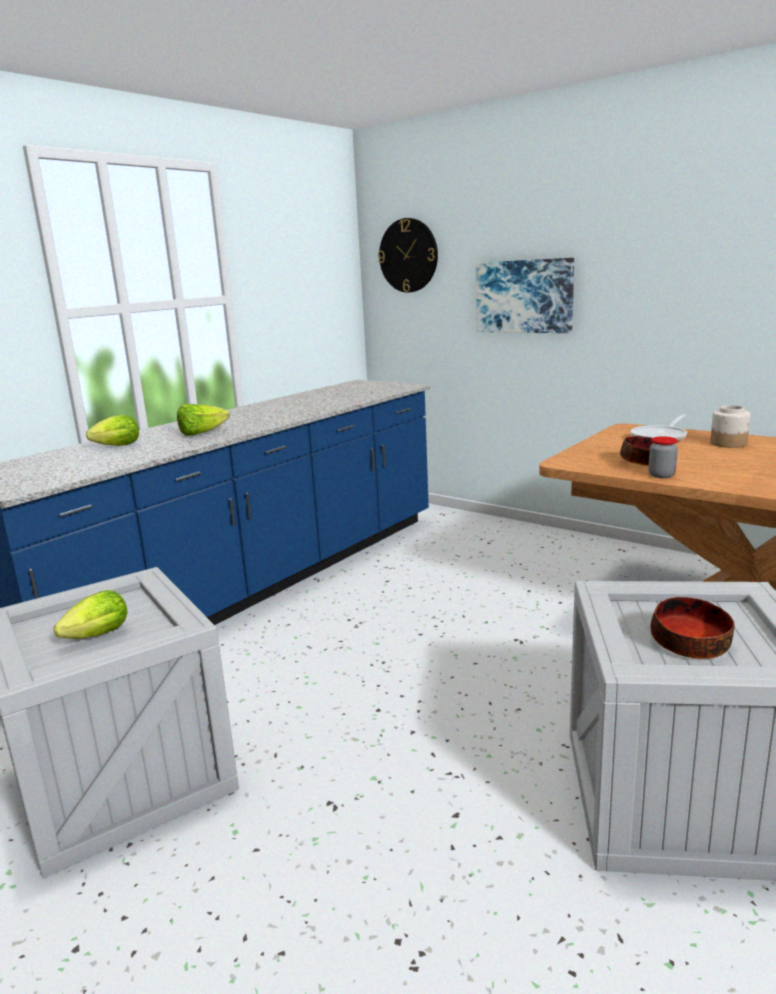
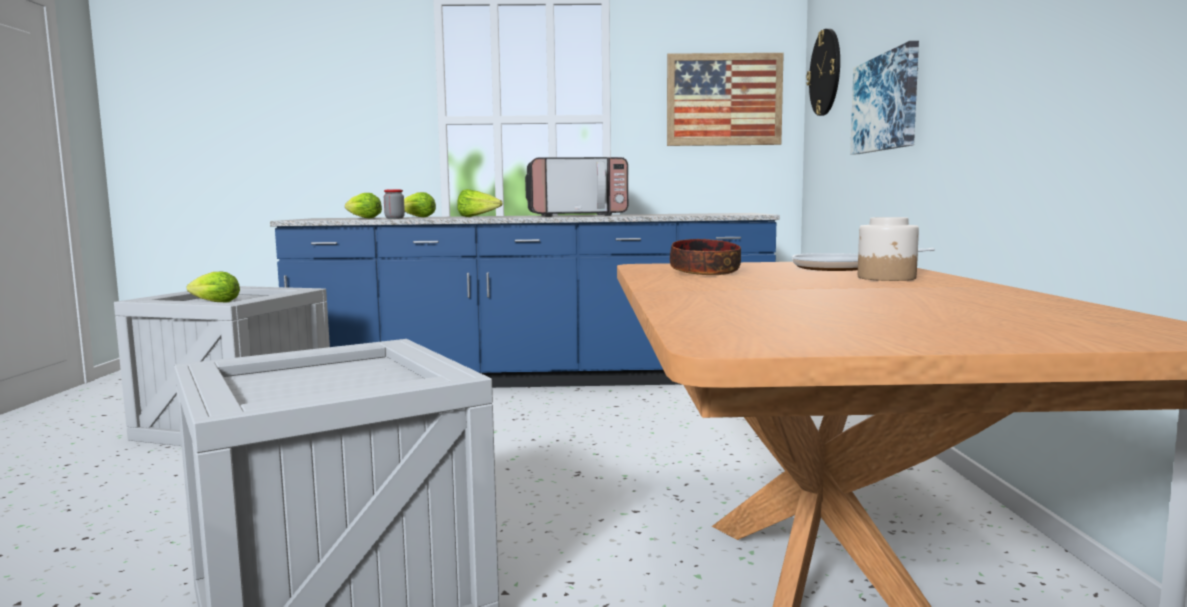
camera: 50 degrees right, 10 degrees down
jar [648,436,678,478] -> jar moved to [384,189,405,219]
bowl [650,597,735,659] -> none
none -> lettuce [345,193,382,218]
none -> microwave [525,157,628,217]
none -> picture [667,53,784,146]

